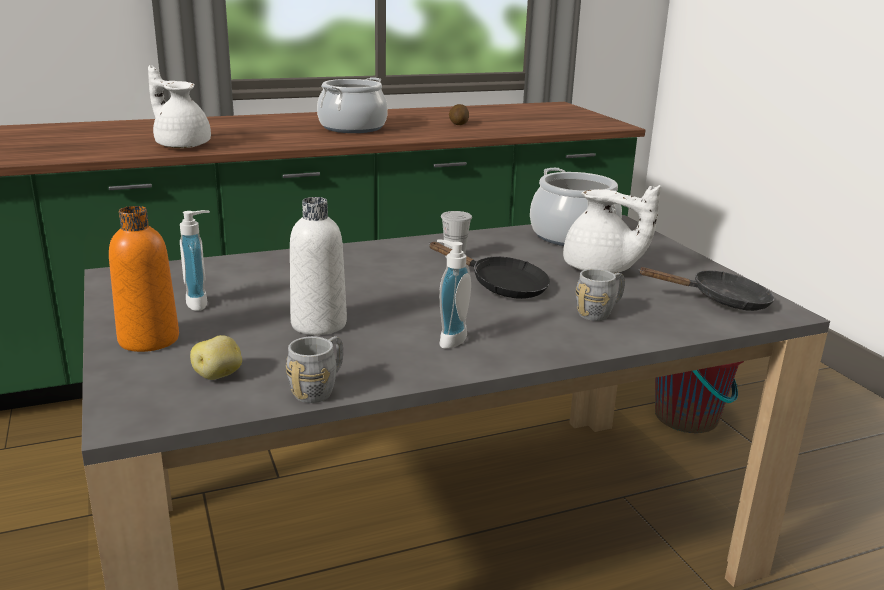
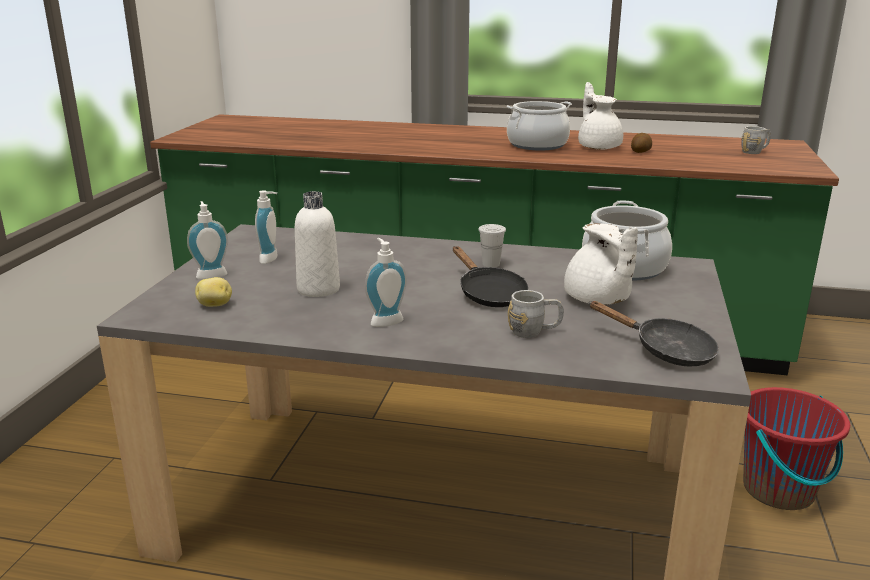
camera: 35 degrees right, 0 degrees up
orange bottle [109,206,179,352] -> soap dispenser [187,201,228,279]
white teapot [148,65,211,148] -> white teapot moved to [578,82,623,150]
grey mug [286,336,343,403] -> grey mug moved to [741,126,771,154]

